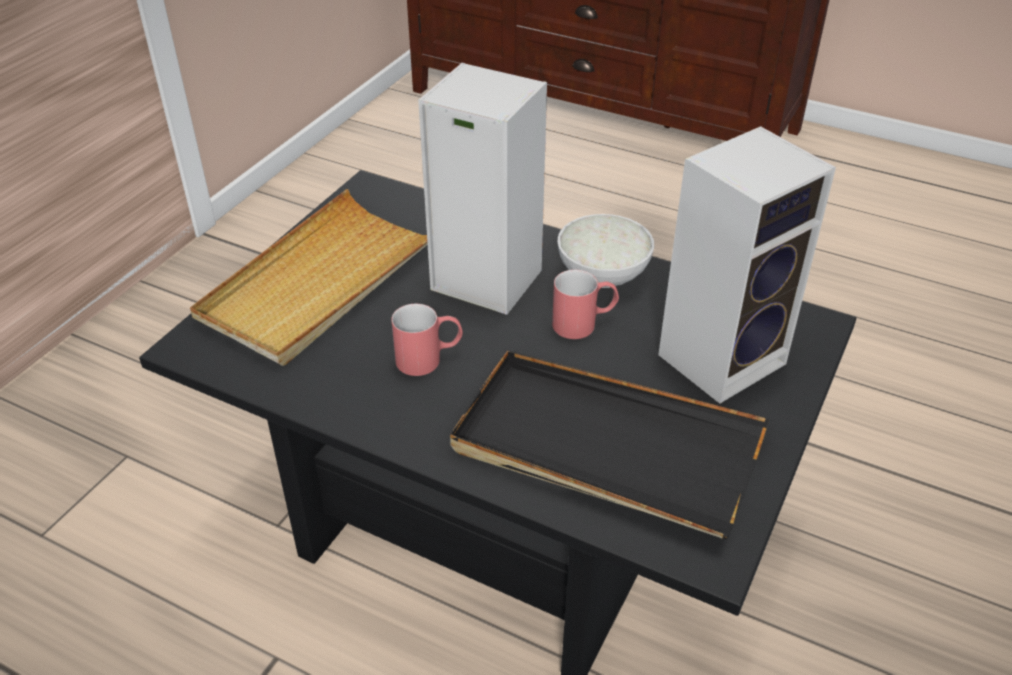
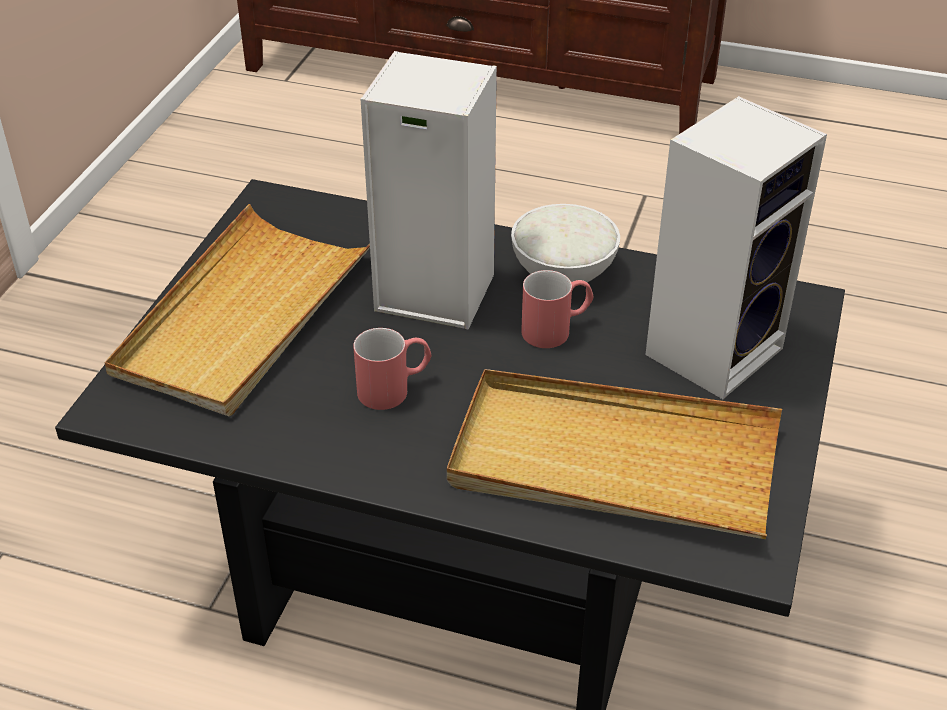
camera: 10 degrees left, 0 degrees up
black tray [450,351,769,540] -> beige tray [447,369,782,539]

